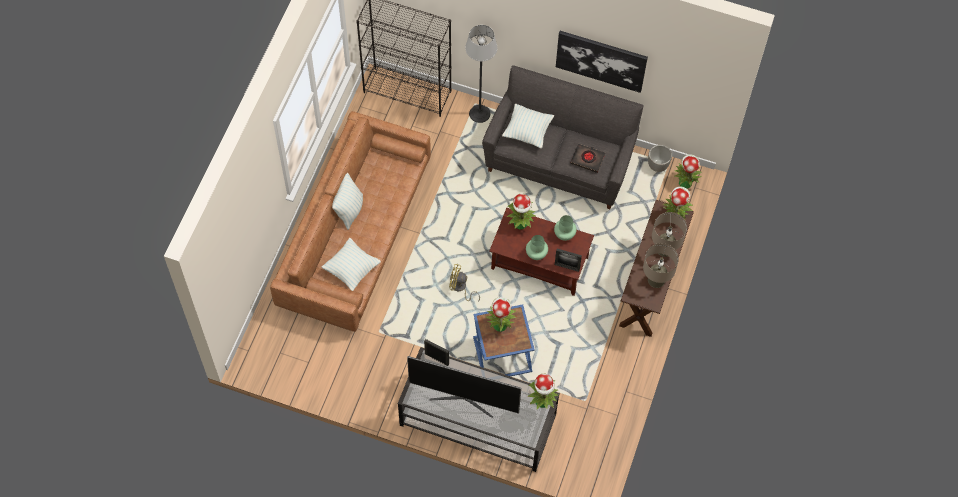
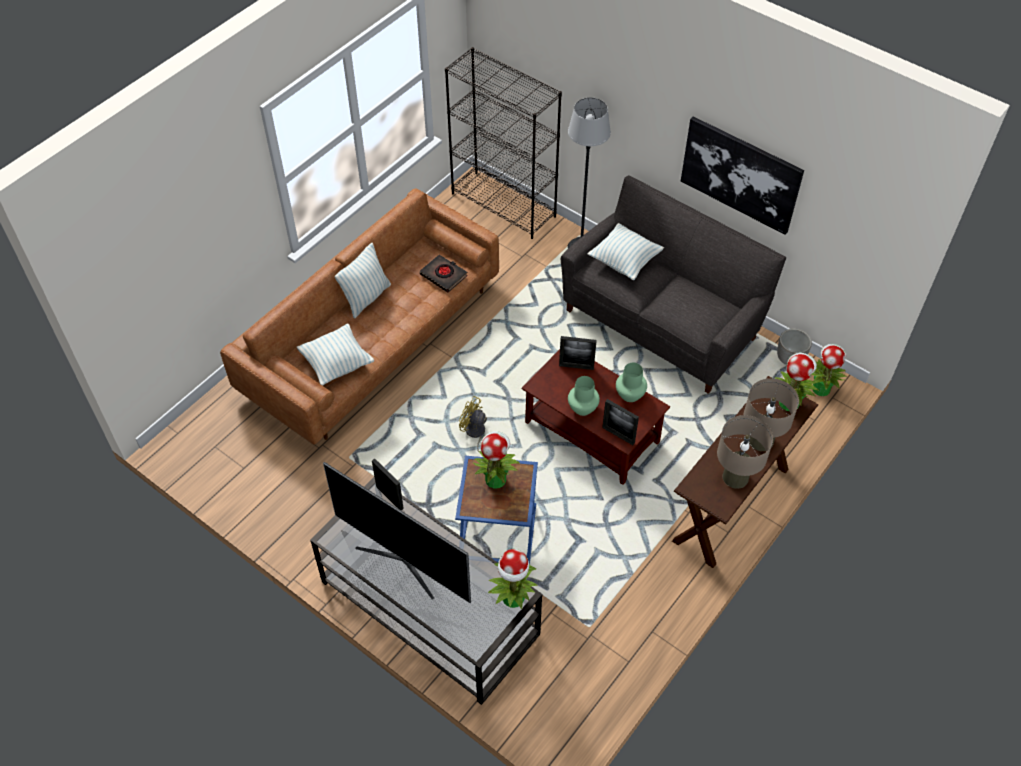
camera: 20 degrees right, 10 degrees down
potted plant [506,194,535,229] -> picture frame [559,336,597,370]
black book [571,144,605,173] -> black book moved to [420,255,468,292]

